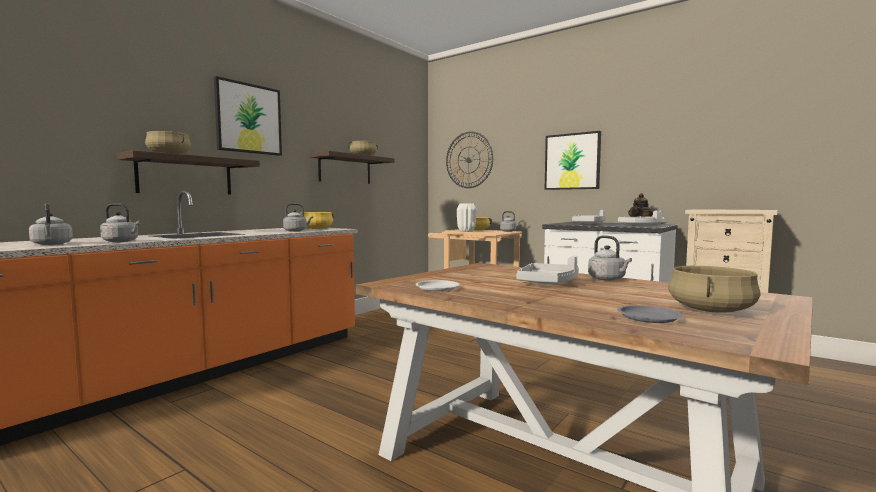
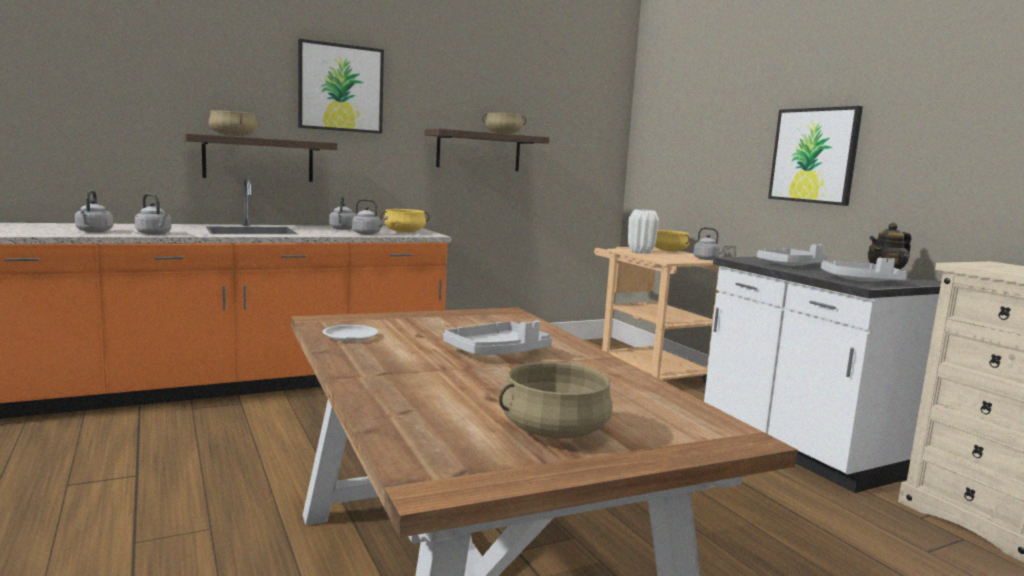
camera: 25 degrees right, 5 degrees up
wall clock [446,131,493,188] -> none
grey kettle [588,235,632,281] -> grey kettle moved to [329,195,356,230]
grey plate [617,305,683,323] -> none

